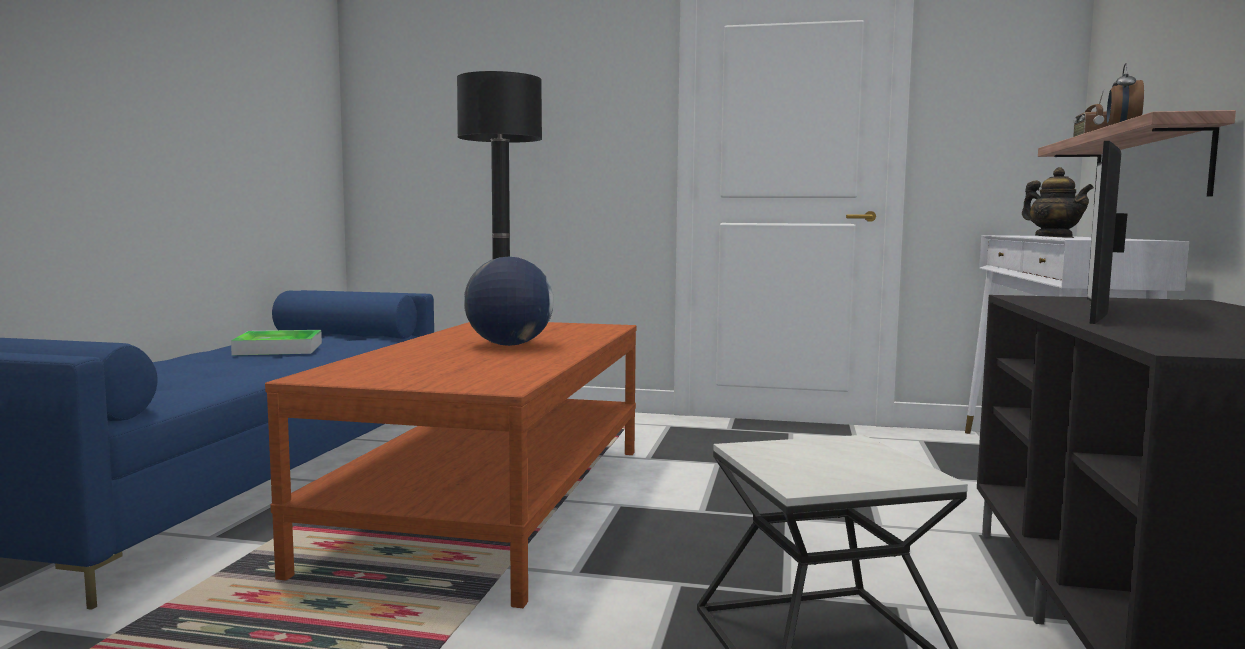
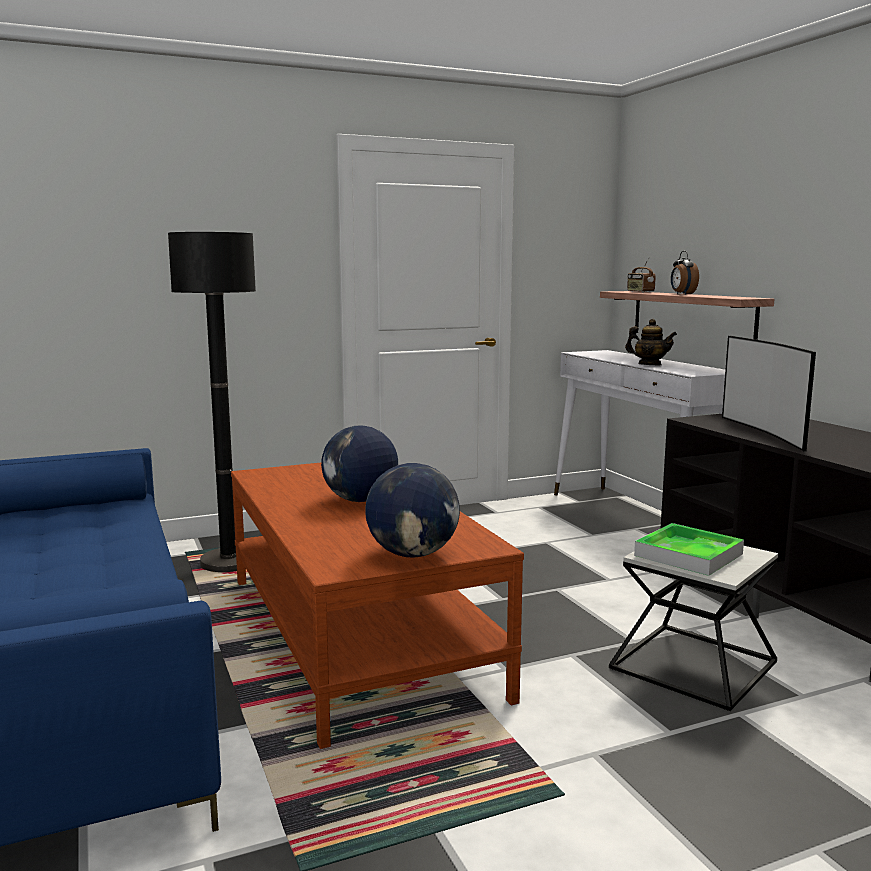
camera: 35 degrees left, 5 degrees up
tray [231,330,322,355] -> tray moved to [634,523,744,576]
none -> globe [365,463,460,558]

